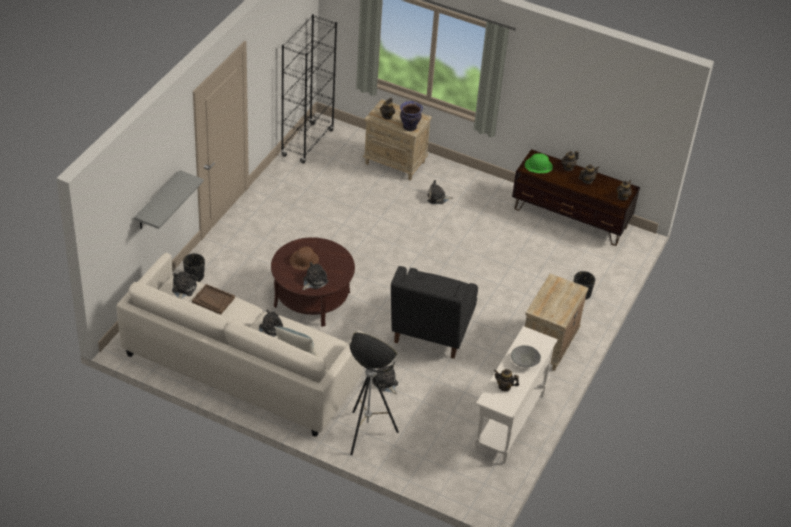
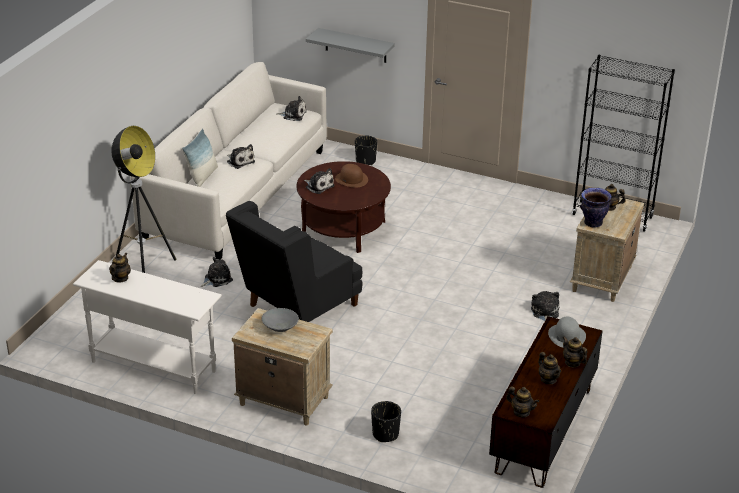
camera: 90 degrees right, 10 degrees down
brown tray [192,284,235,314] -> none
black armchair [391,266,478,359] -> black armchair turned 60 degrees counterclockwise [226,201,363,322]
grey bowl [511,345,541,367] -> grey bowl moved to [262,308,299,332]
green hat [525,153,553,173] -> grey hat [548,316,586,348]

